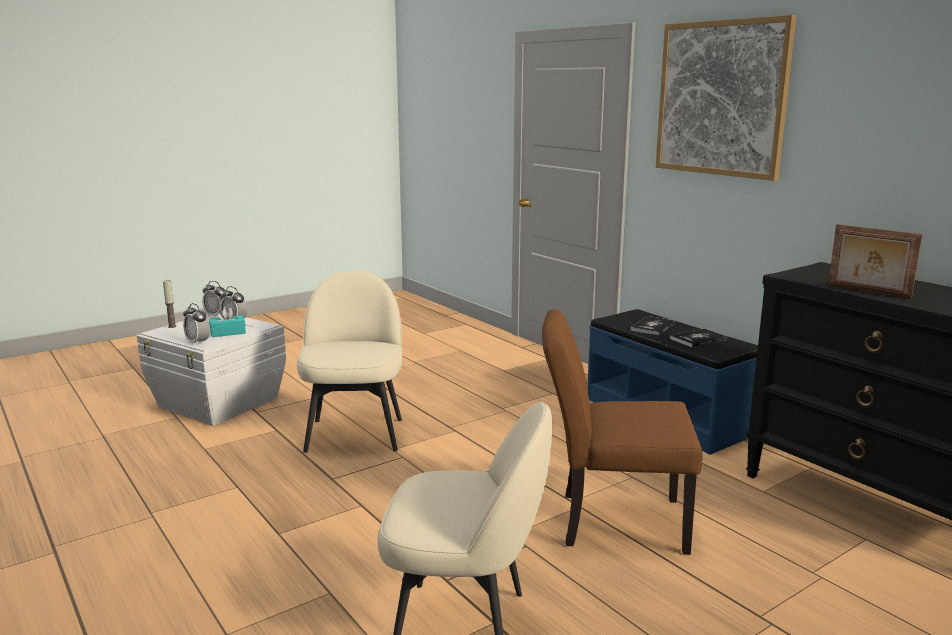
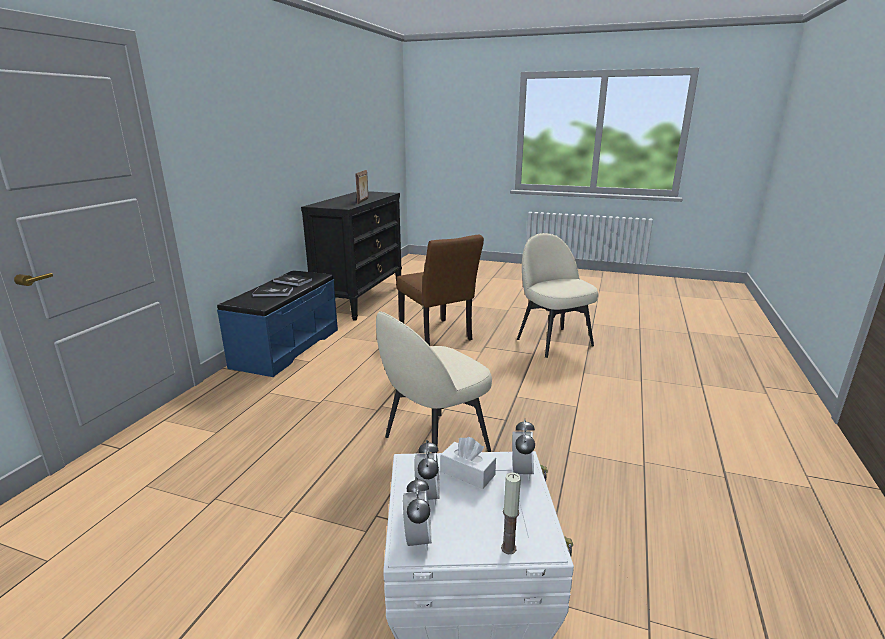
camera: 125 degrees left, 5 degrees up
turquoise tissue box [209,306,246,337] -> white tissue box [441,437,496,489]
picture [656,15,796,181] -> none

